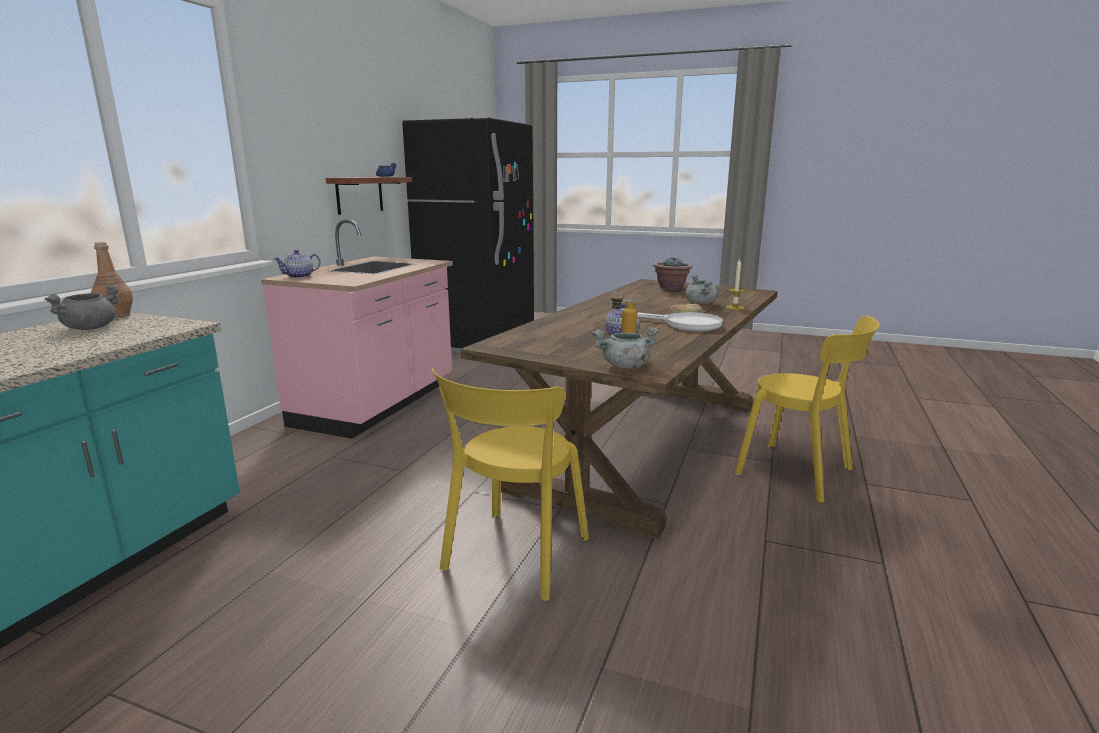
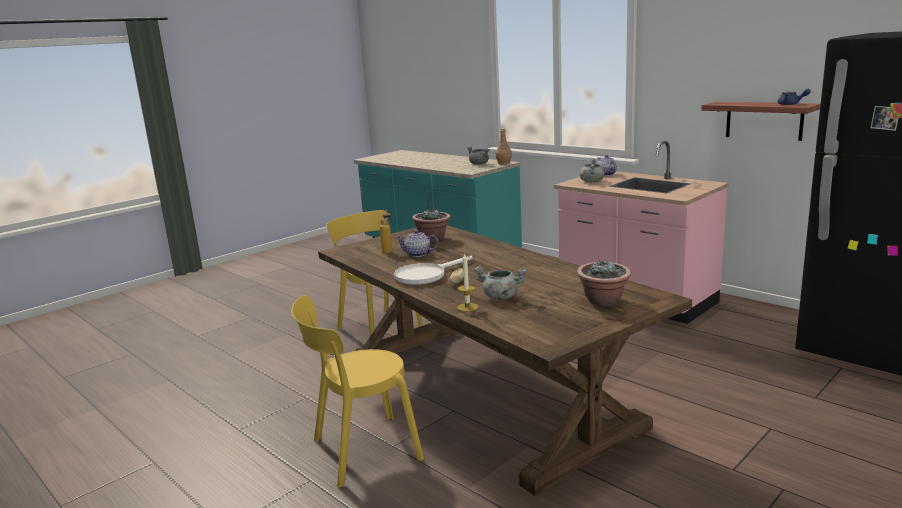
camera: 115 degrees right, 0 degrees up
grey cooking pot [592,327,659,369] -> grey cooking pot moved to [580,159,604,182]
none -> potted plant [412,209,451,242]

